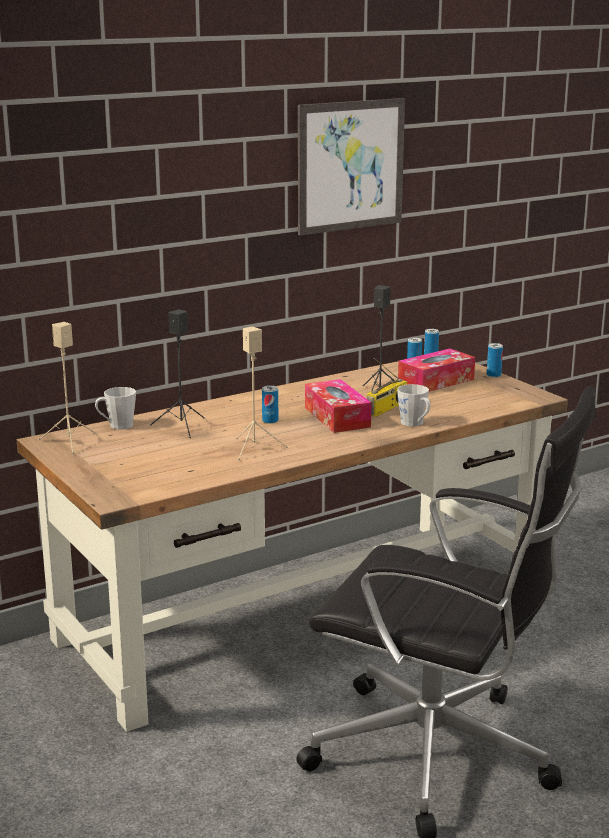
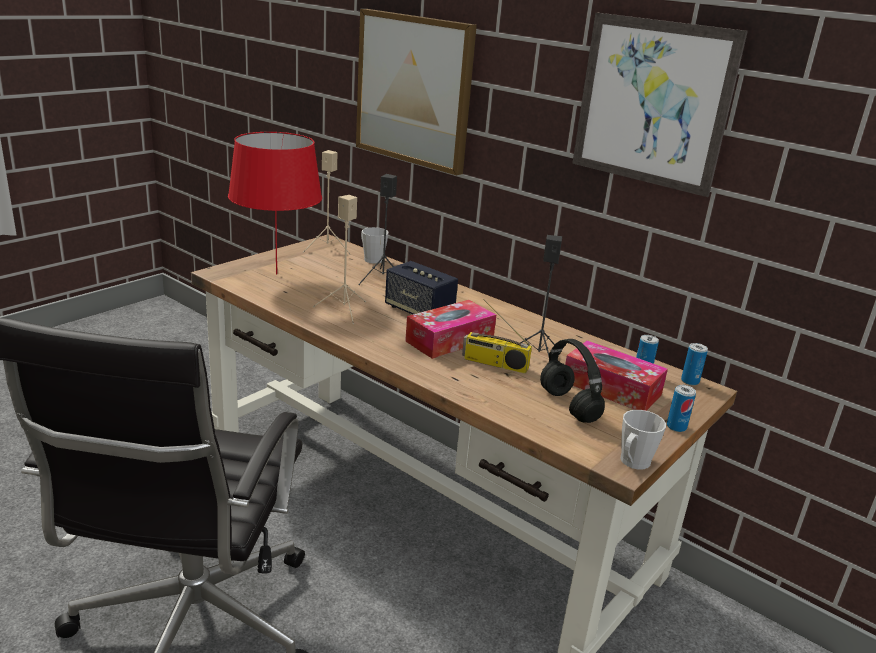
camera: 70 degrees right, 5 degrees up
can [262,385,278,424] -> speaker [385,261,458,315]
grey mug [397,384,430,427] -> grey mug moved to [620,410,666,469]
none -> red table lamp [228,132,322,275]
none -> picture [356,9,477,176]
none -> black headphones [540,339,605,423]

